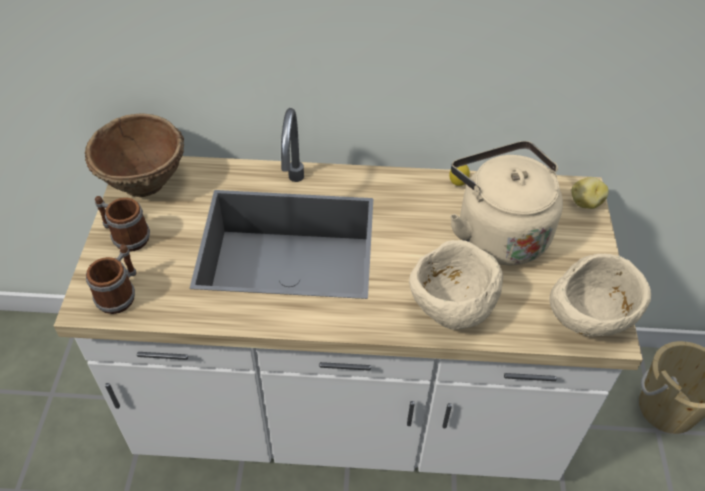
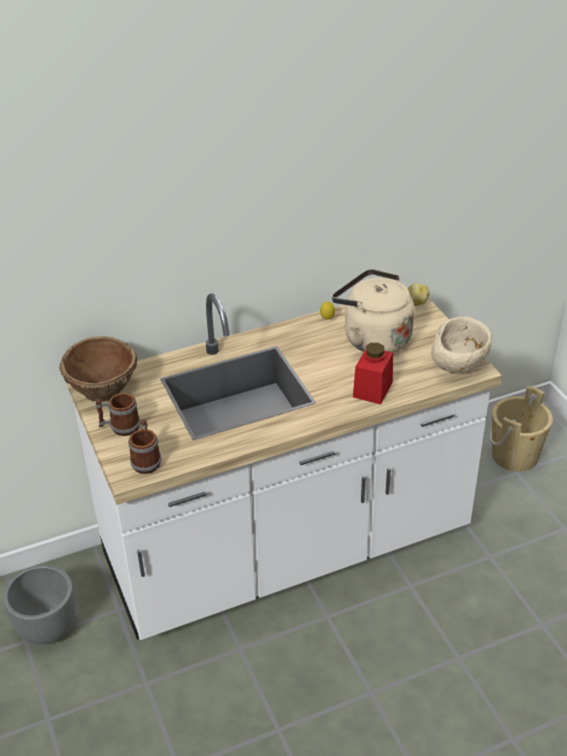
camera: 25 degrees left, 10 degrees down
beige bowl [409,240,503,330] -> red jar [353,343,393,404]
none -> grey planter [3,565,76,644]

